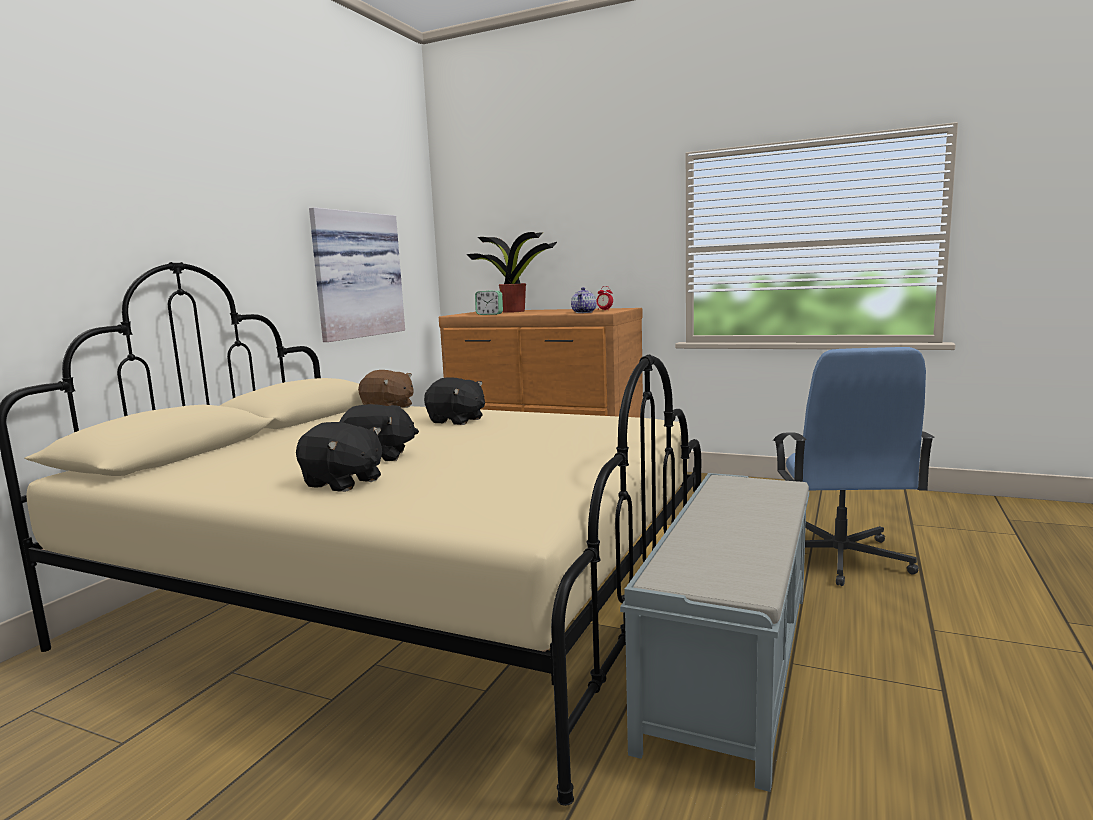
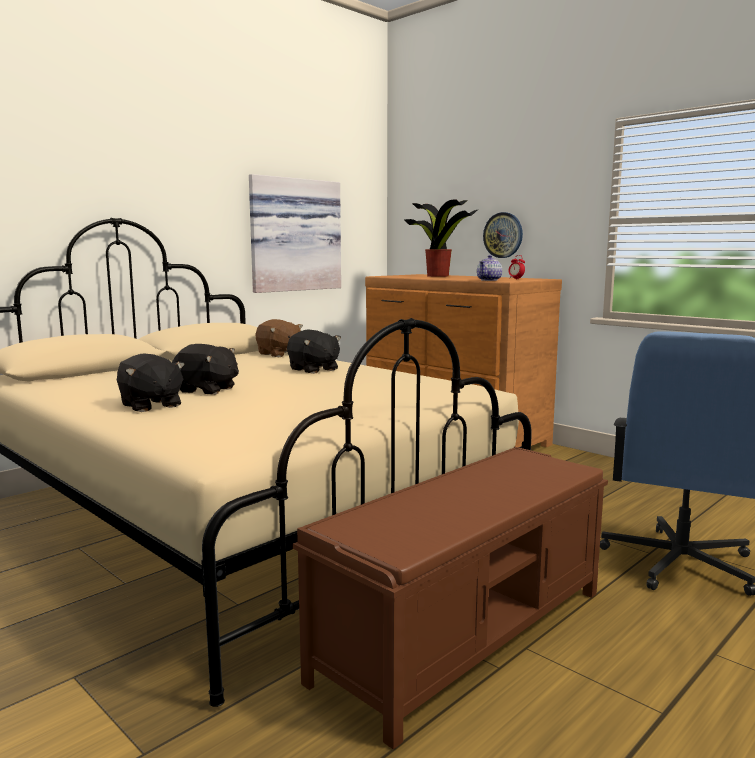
camera: 20 degrees right, 0 degrees up
alarm clock [475,290,503,315] -> none
grey bench [620,473,809,792] -> brown bench [293,447,608,749]
none -> wall clock [483,212,523,258]

